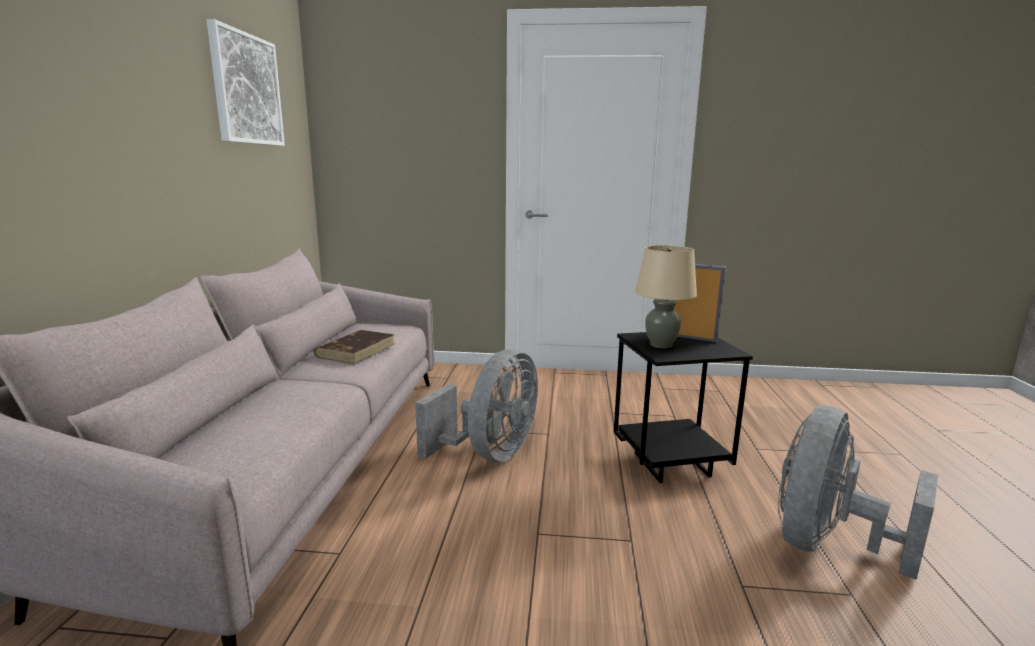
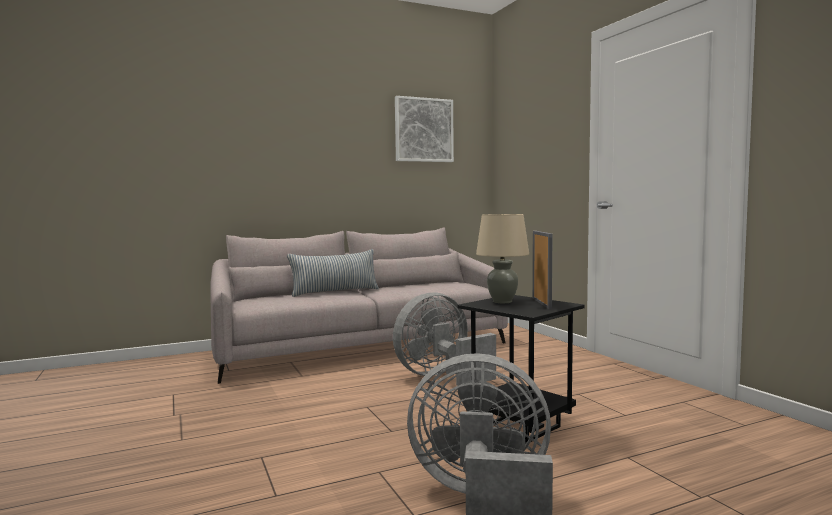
camera: 60 degrees right, 10 degrees down
brown book [314,330,395,364] -> none
grey fan [415,350,538,462] -> grey fan turned 150 degrees clockwise [393,293,496,386]
none -> pillow [287,249,379,297]

